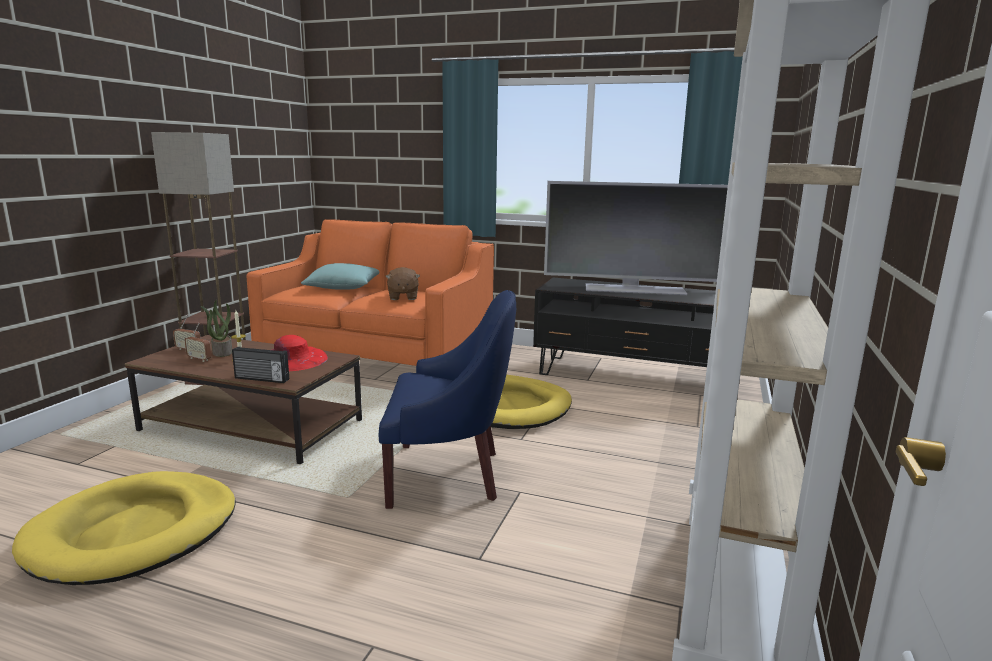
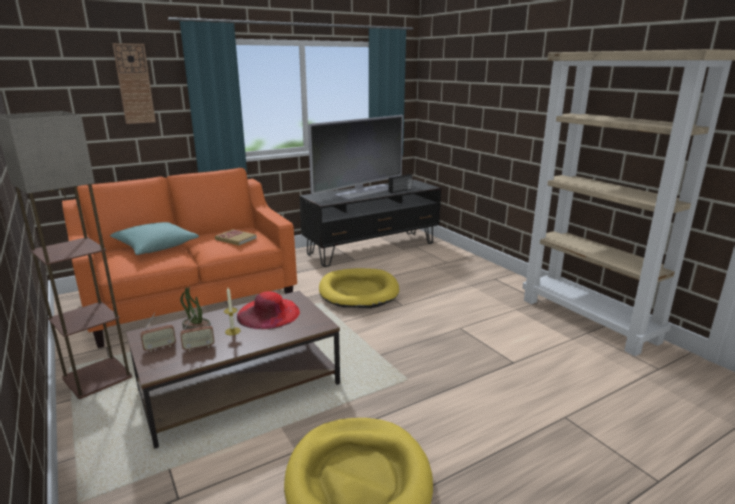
camera: 50 degrees left, 5 degrees up
radio [232,347,289,383] -> radio moved to [389,174,412,193]
blue armchair [379,290,516,509] -> none
brown plush toy [385,267,420,300] -> book [215,229,257,246]
none -> wall clock [112,43,156,124]

